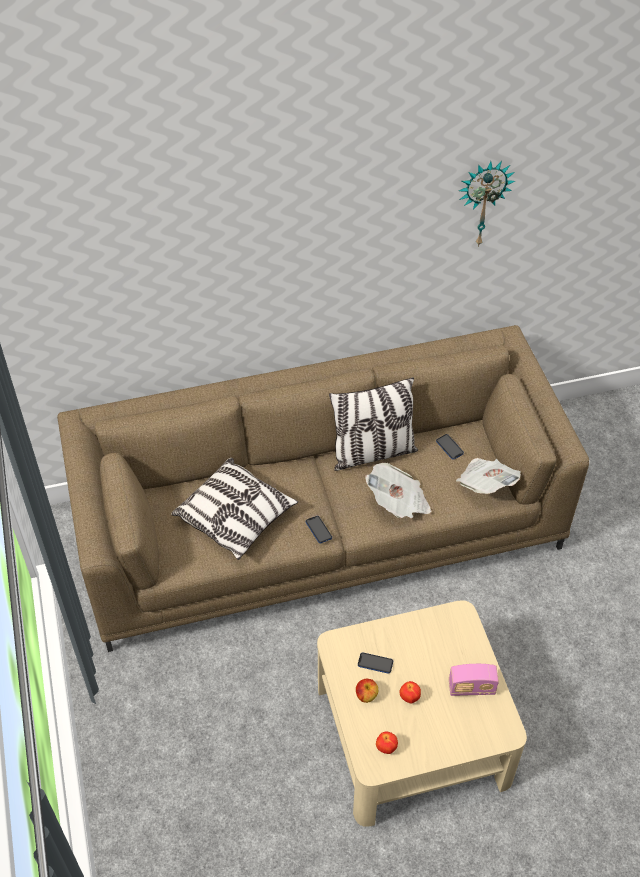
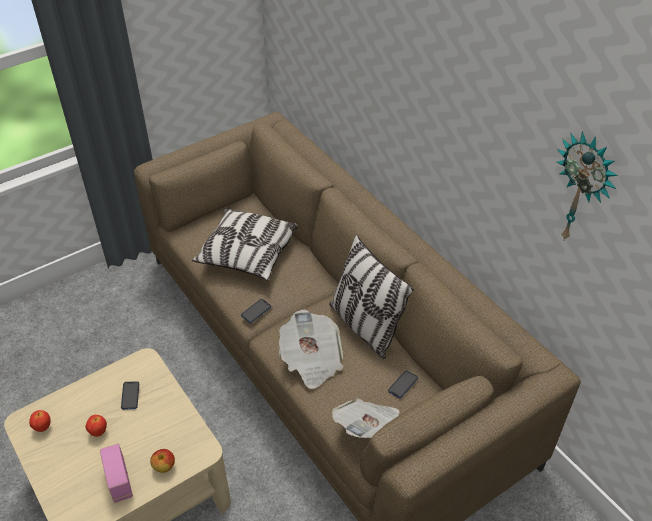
camera: 70 degrees right, 5 degrees down
apple [356,679,378,703] -> apple moved to [150,449,175,473]

